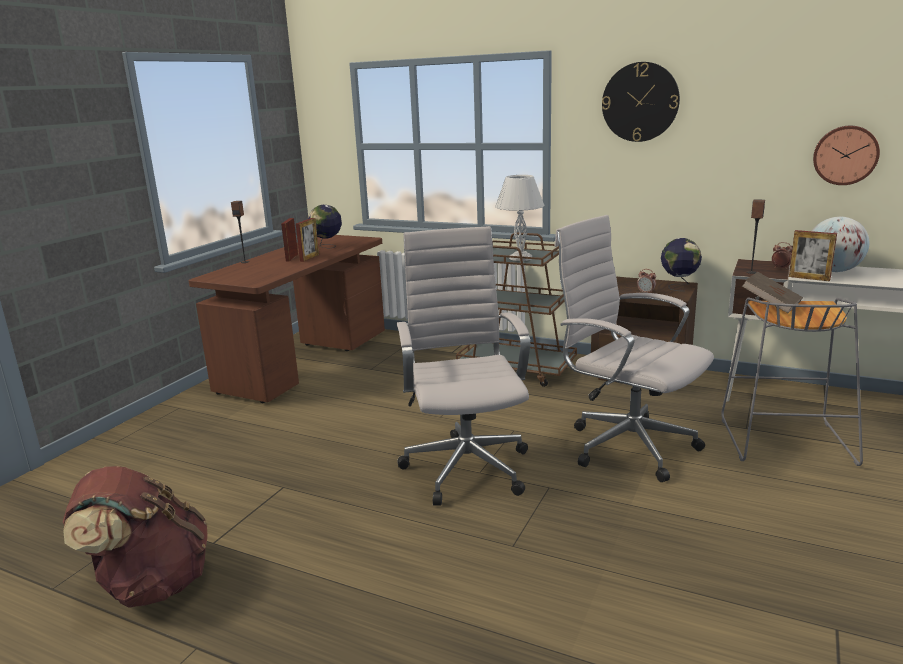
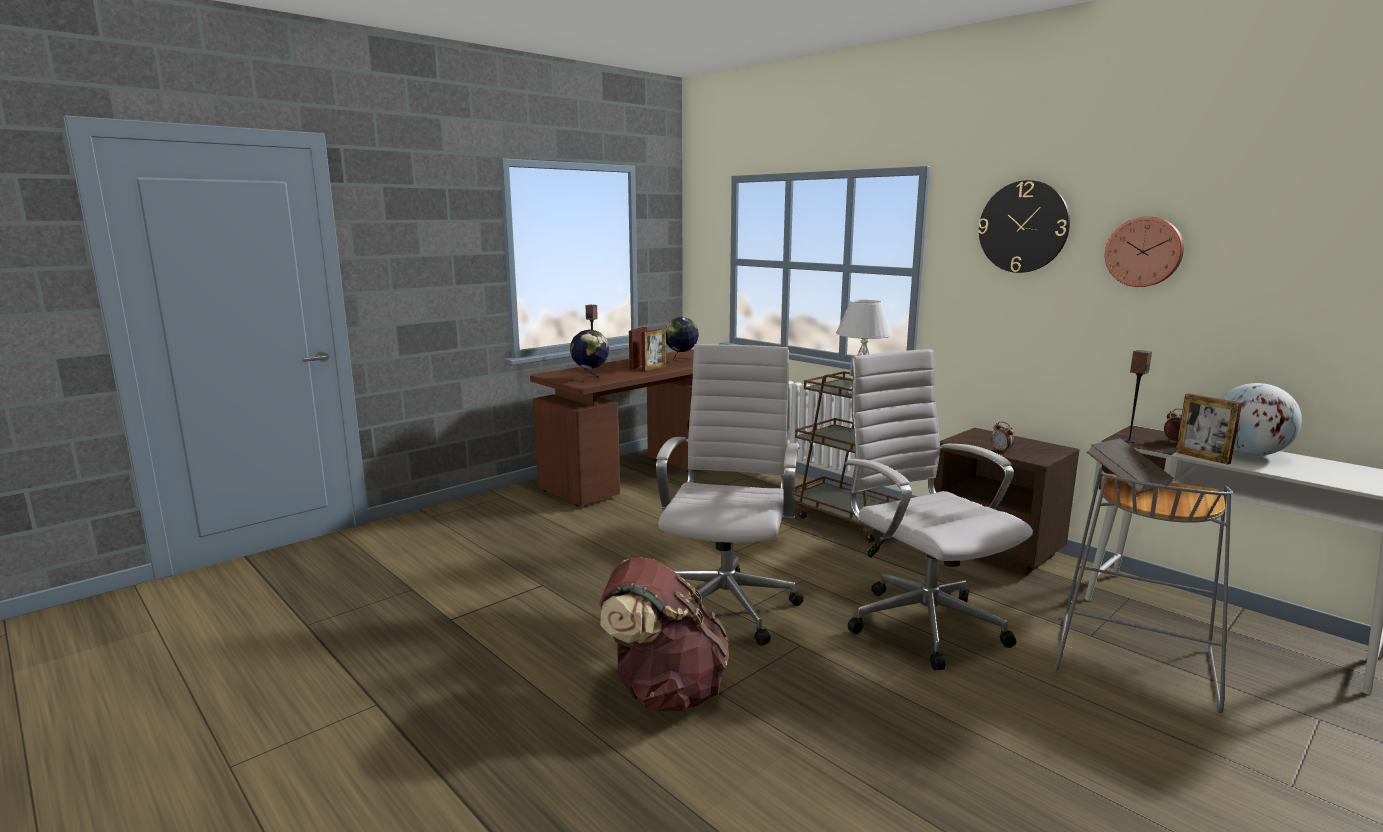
camera: 20 degrees right, 5 degrees down
brown backpack [63,466,208,608] -> brown backpack moved to [599,557,729,711]
globe [661,238,702,291] -> globe moved to [570,329,609,382]
wall clock [813,126,880,185] -> wall clock moved to [1105,217,1184,287]

